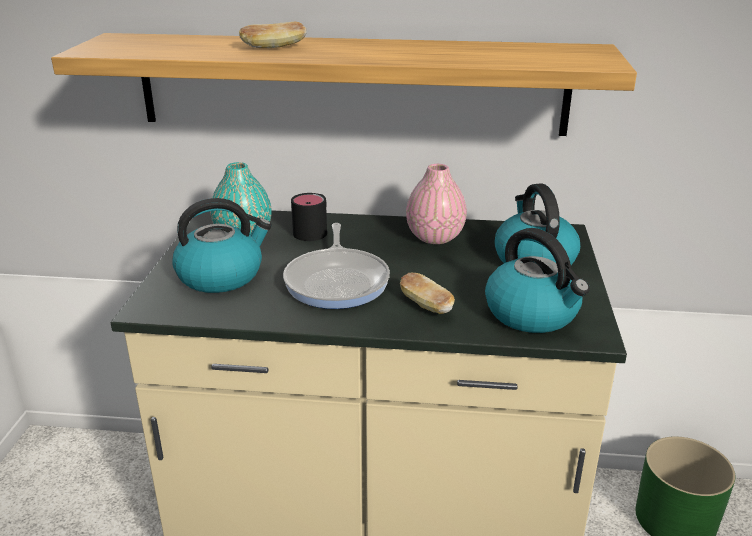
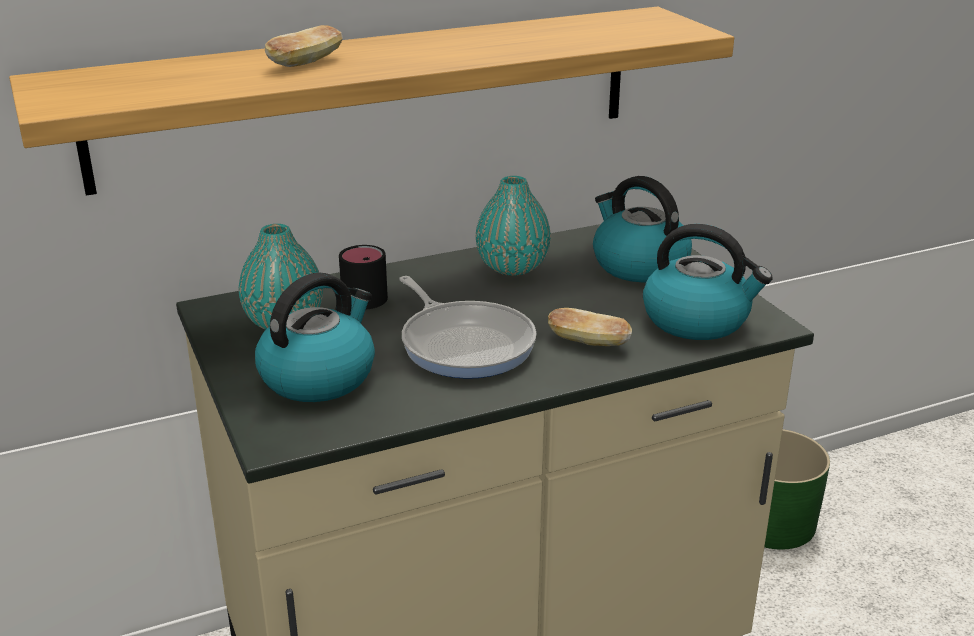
camera: 30 degrees left, 0 degrees up
pink vase [406,164,467,244] -> turquoise vase [476,176,551,276]

